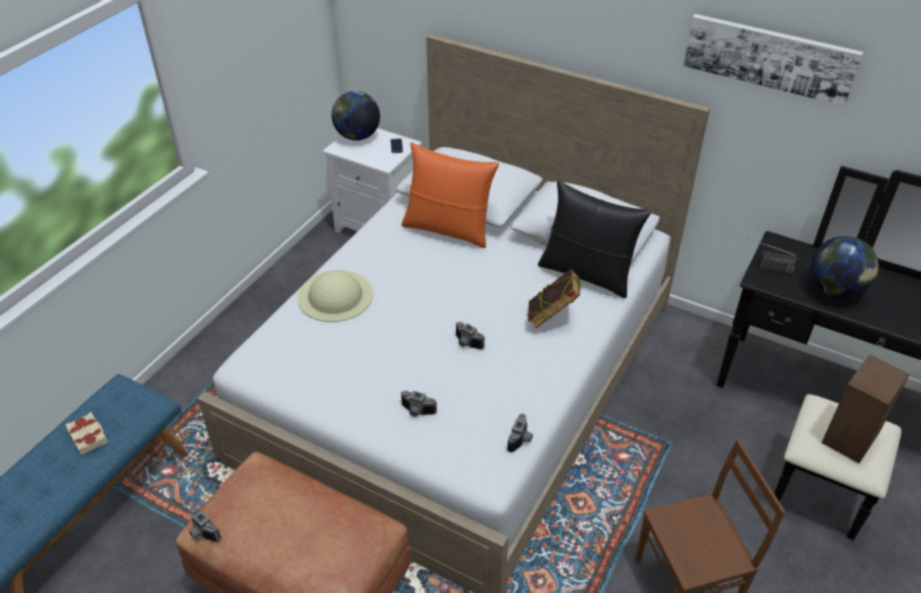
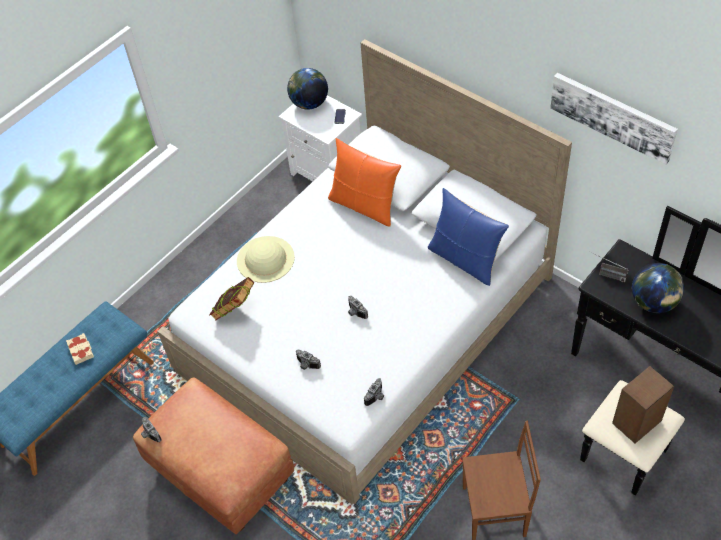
camera: 15 degrees right, 10 degrees up
book [527,269,581,328] -> book moved to [210,277,254,321]
black pillow [538,180,651,298] -> blue pillow [428,188,509,286]

